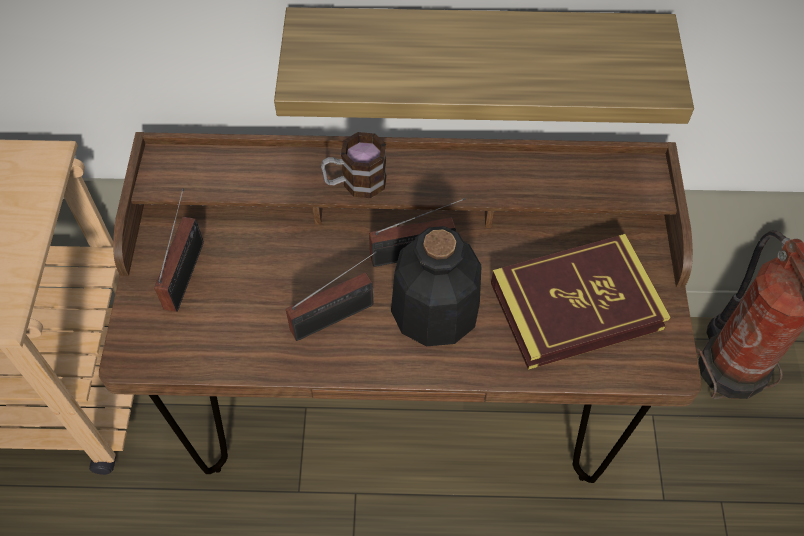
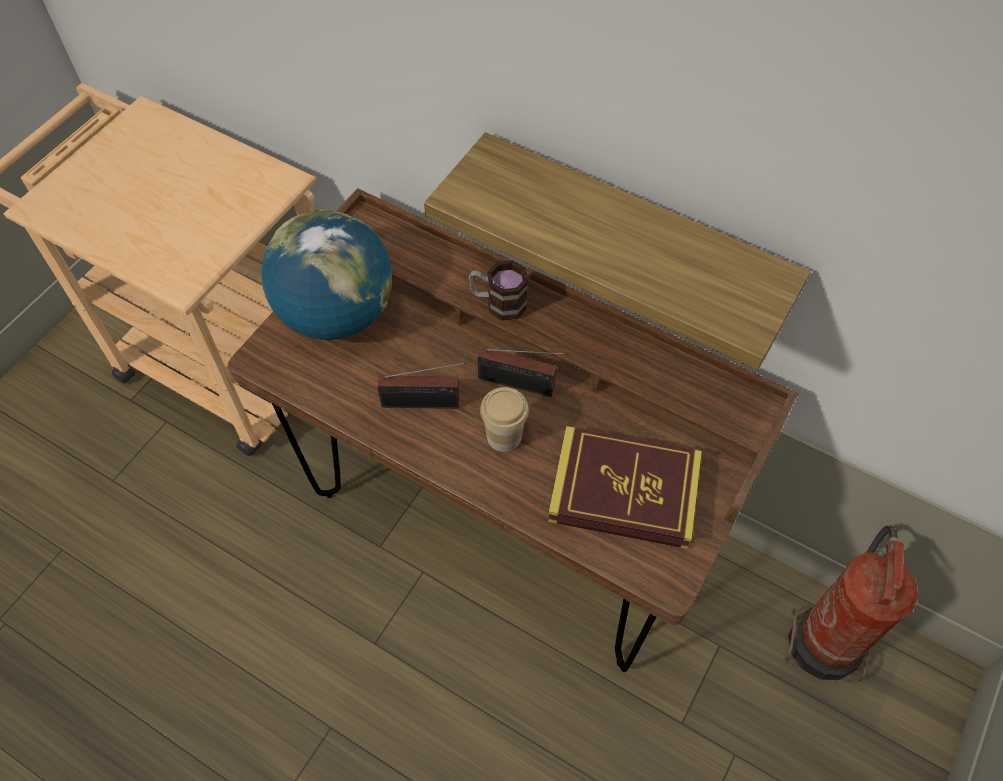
camera: 30 degrees right, 0 degrees up
radio [154,188,204,312] -> globe [261,210,392,340]
bottle [391,226,482,346] -> cup [480,387,529,452]

